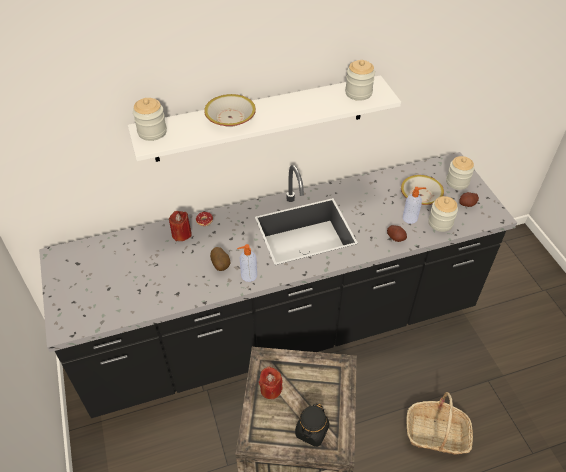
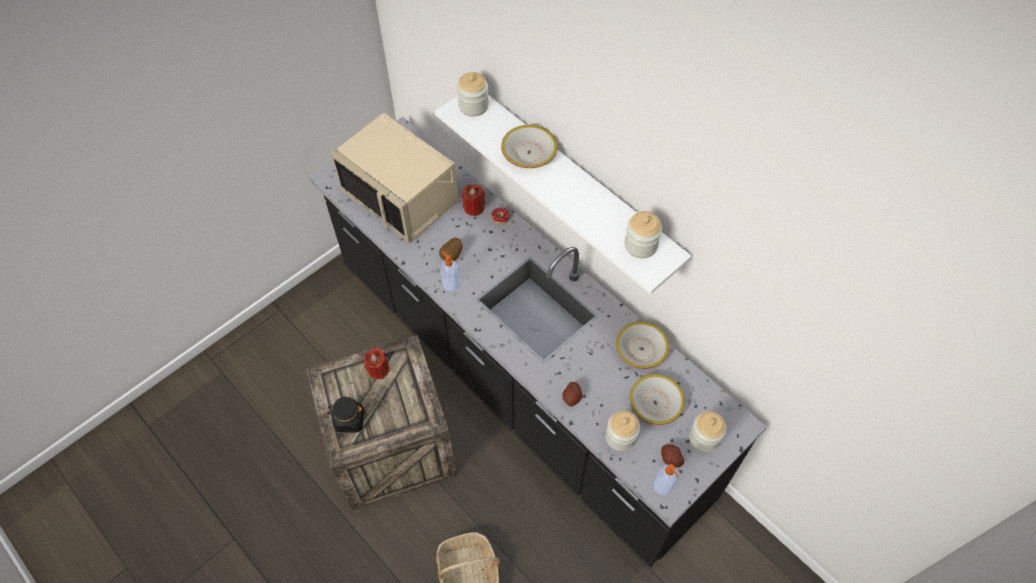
camera: 65 degrees right, 10 degrees up
soap dispenser [403,187,426,224] -> soap dispenser moved to [653,464,678,495]
none -> beige microwave [331,113,459,243]
none -> bowl [616,322,669,369]

